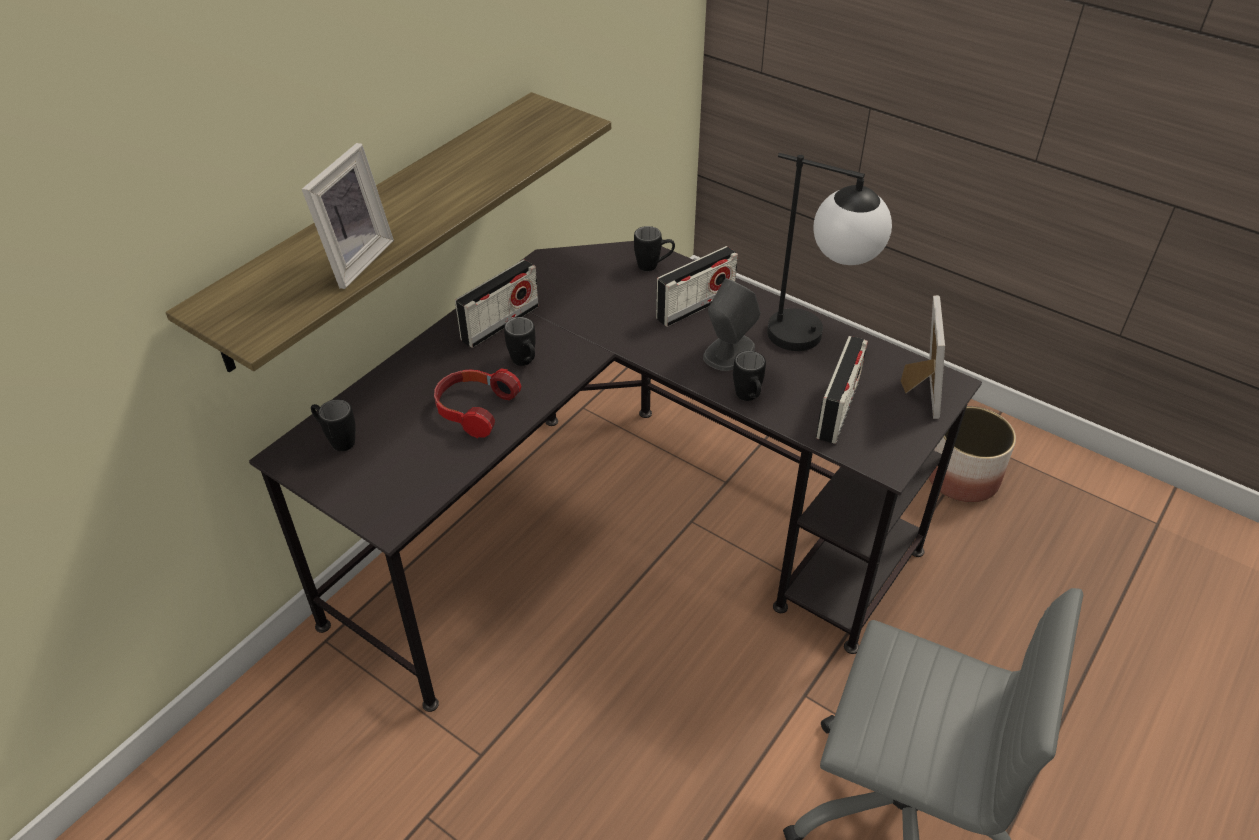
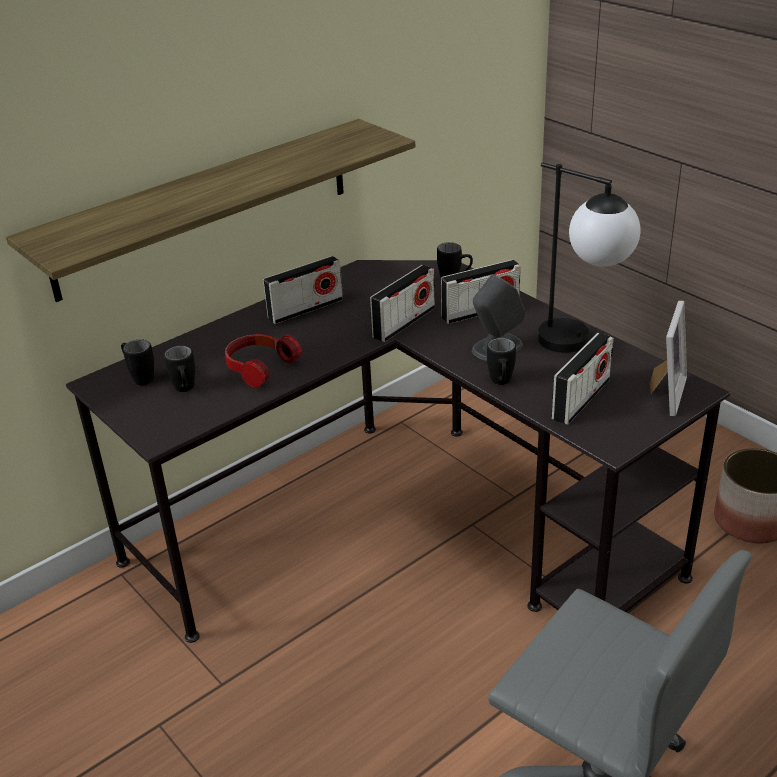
camera: 15 degrees right, 10 degrees down
picture frame [302,143,394,289] -> none
black mug [504,317,536,366] -> black mug moved to [164,346,195,392]
none -> radio [370,265,435,342]

